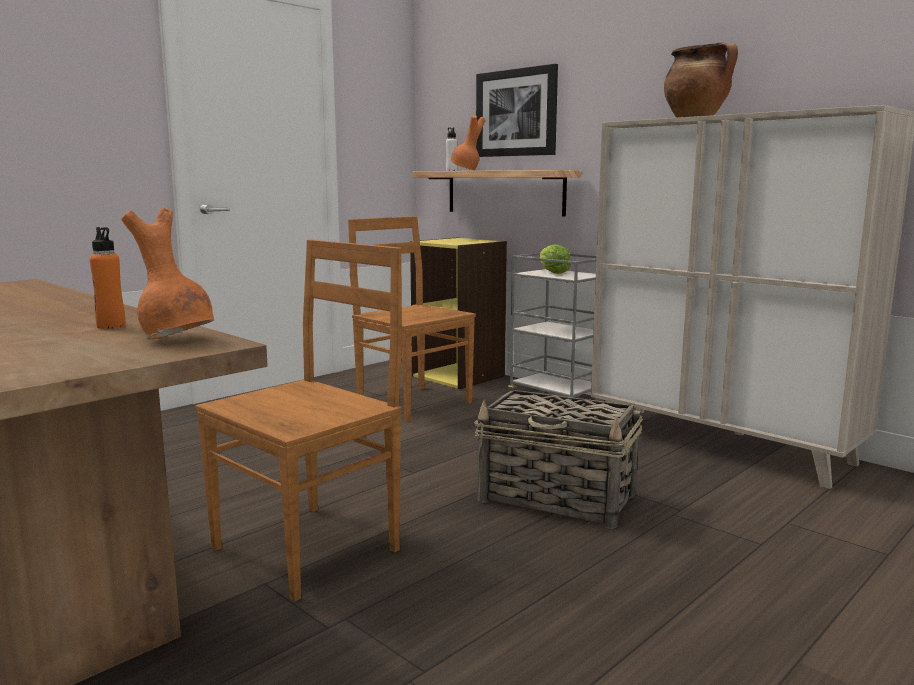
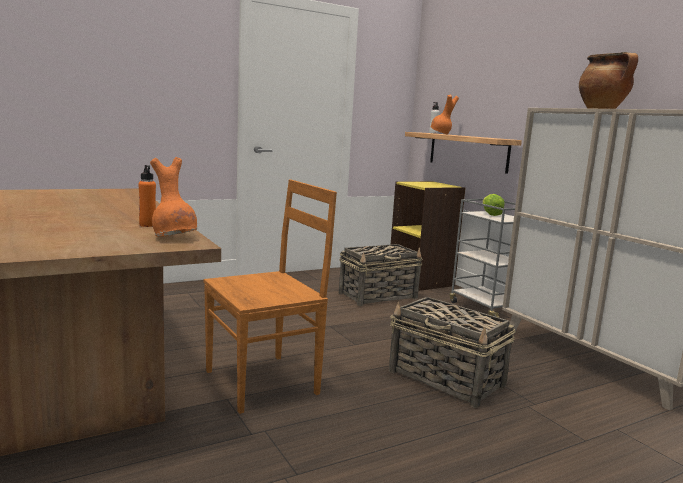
camera: 15 degrees right, 0 degrees up
brown chair [348,216,476,422] -> basket [339,244,423,306]
picture [476,64,558,157] -> none

